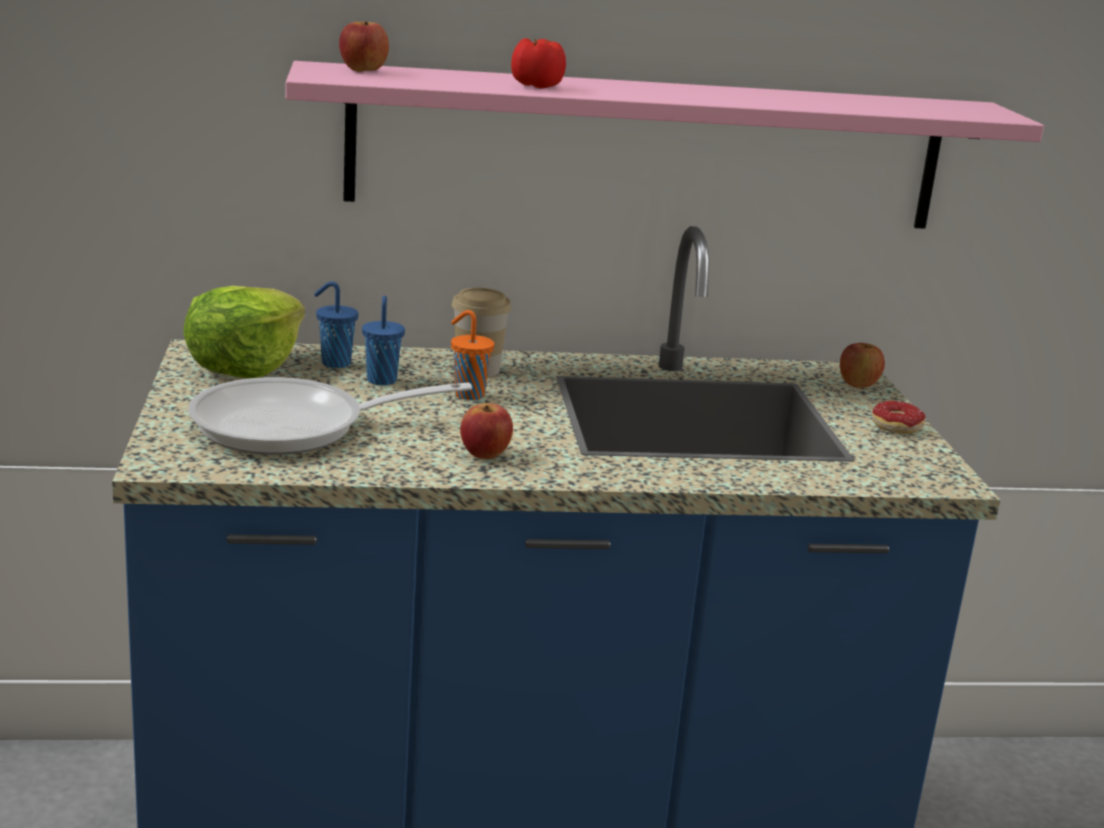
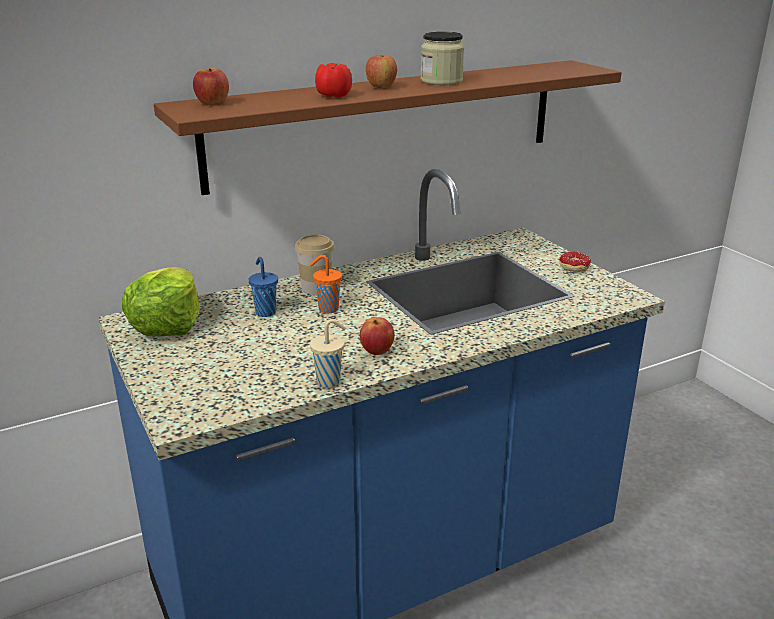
camera: 20 degrees left, 5 degrees up
frying pan [188,377,472,455] -> none
pink shelf [285,61,1044,229] -> brown shelf [154,60,622,195]
blue cup [314,281,358,368] -> none
apple [840,343,885,388] -> apple moved to [366,55,397,88]
none -> beige cup [310,319,346,388]
none -> jar [421,31,464,85]

